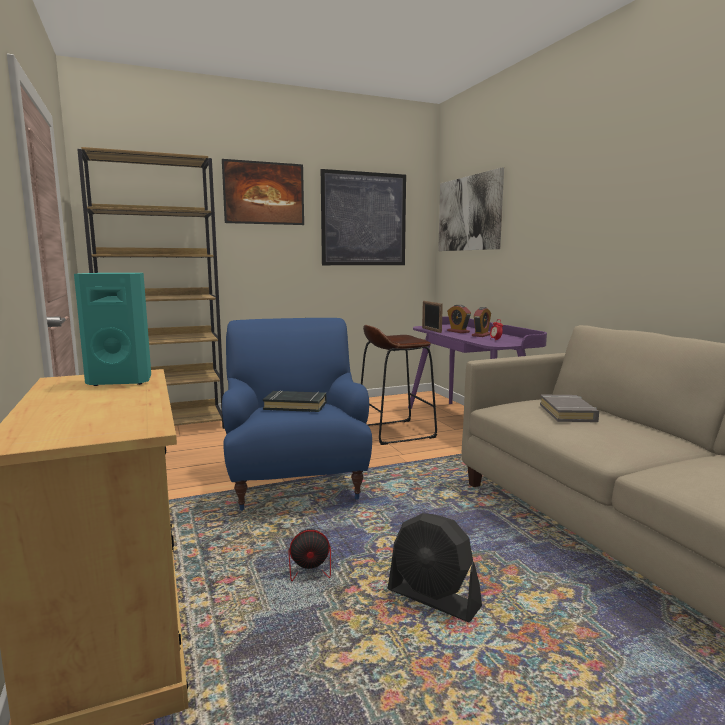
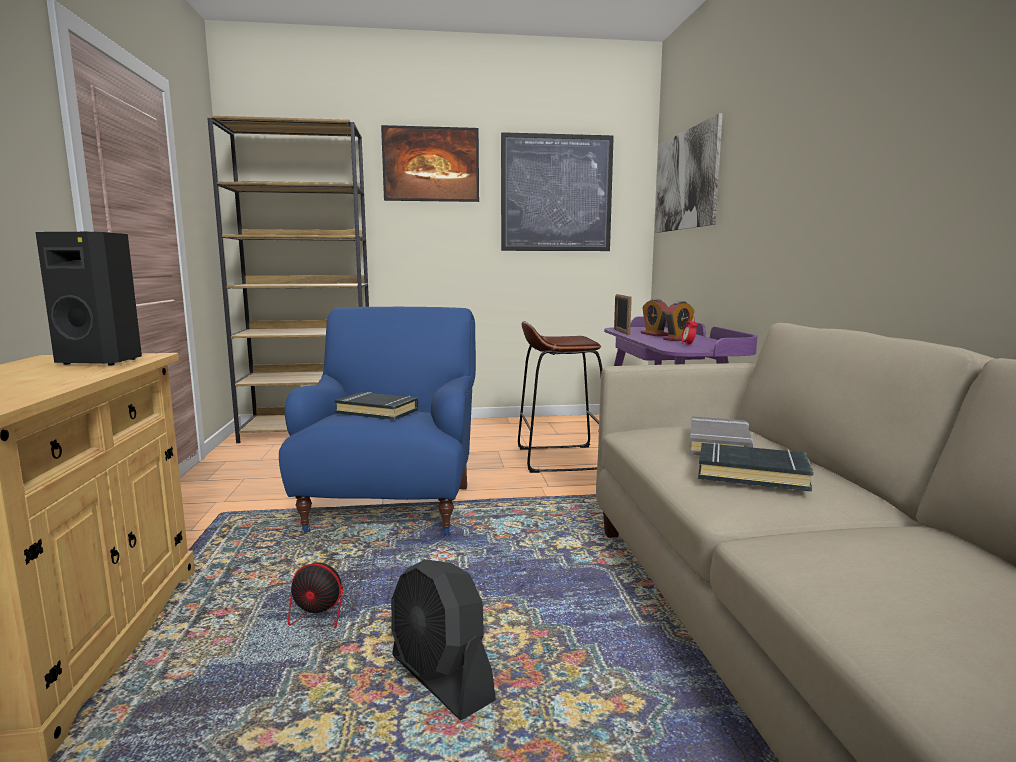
camera: 15 degrees right, 0 degrees up
turquoise speaker [74,273,151,386] -> black speaker [36,232,142,366]
none -> black book [698,443,814,492]

